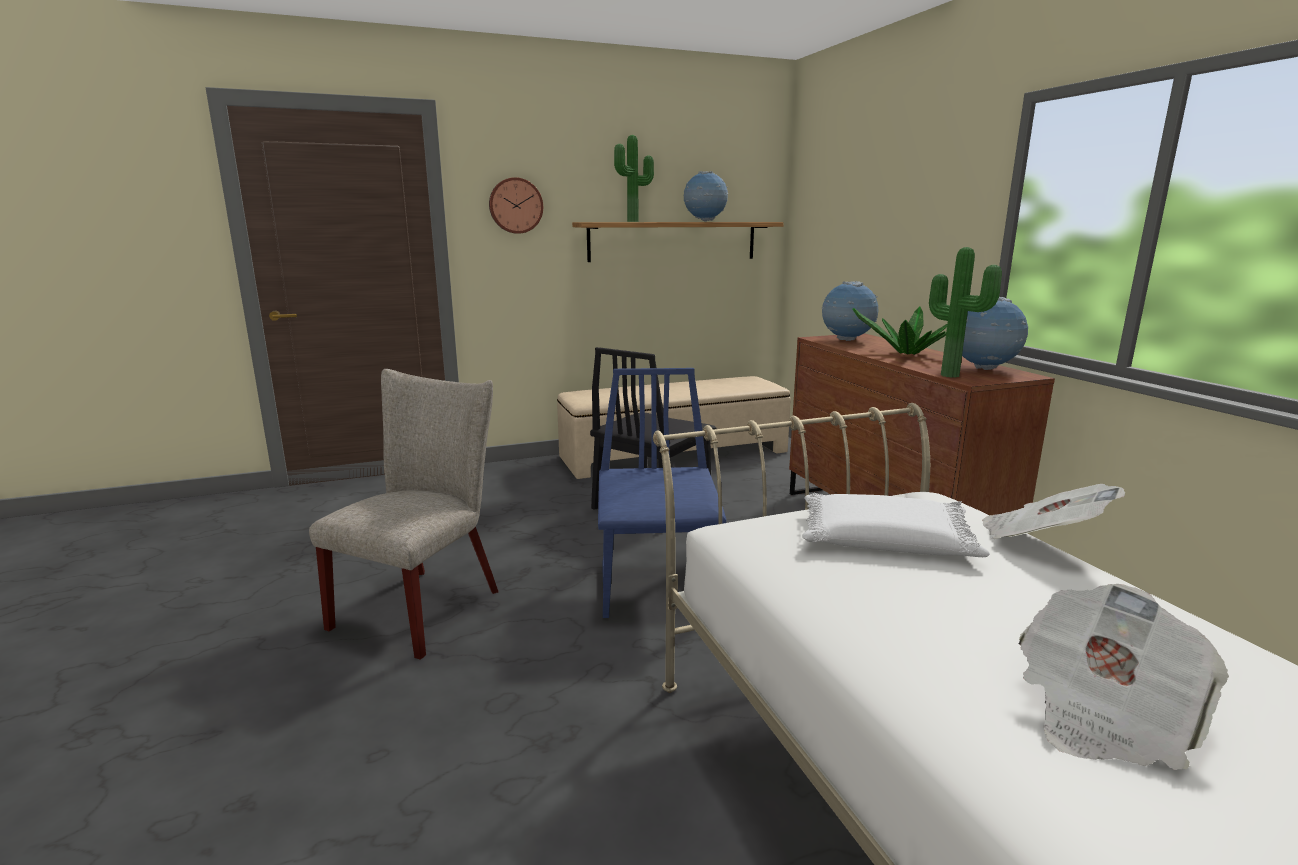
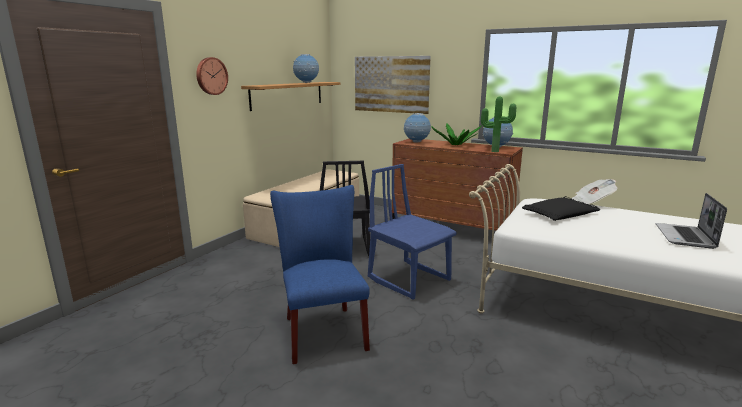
camera: 40 degrees left, 0 degrees up
beige chair [309,369,498,660] -> blue chair [270,185,370,364]
potted plant [614,135,654,222] -> none
white pillow [802,492,990,557] -> black pillow [522,196,600,221]
newspaper [1019,584,1229,770] -> laptop [656,193,727,249]
none -> picture [355,56,431,114]

